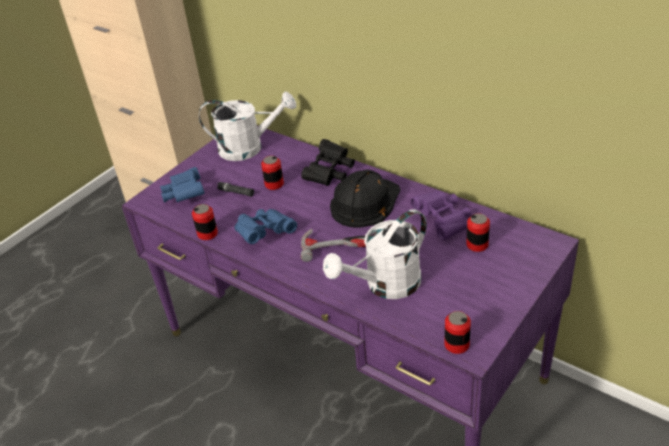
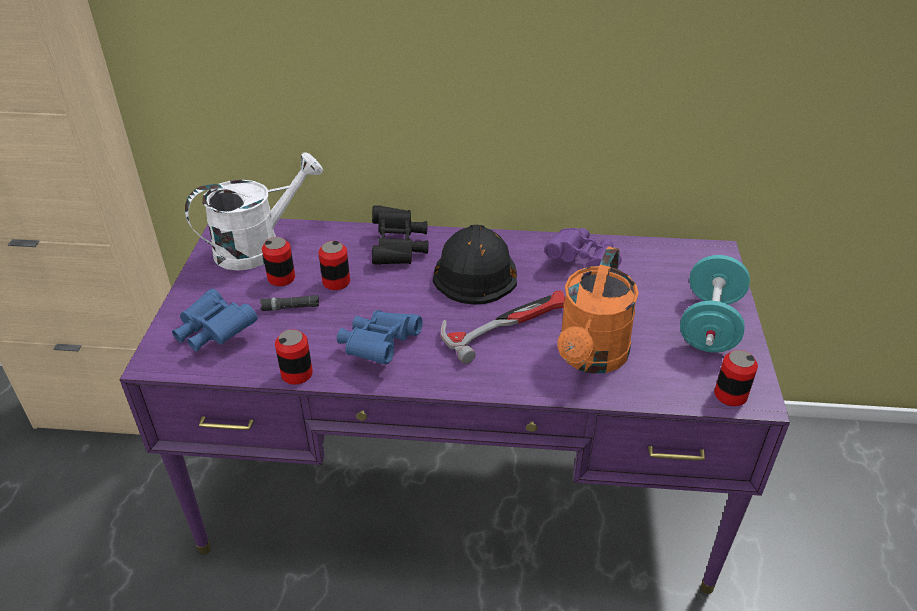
camera: 35 degrees left, 0 degrees up
white watering can [323,209,427,299] -> orange watering can [557,246,639,373]
can [466,213,490,252] -> can moved to [262,237,295,286]
none -> turquoise dumbbell [680,255,750,353]

